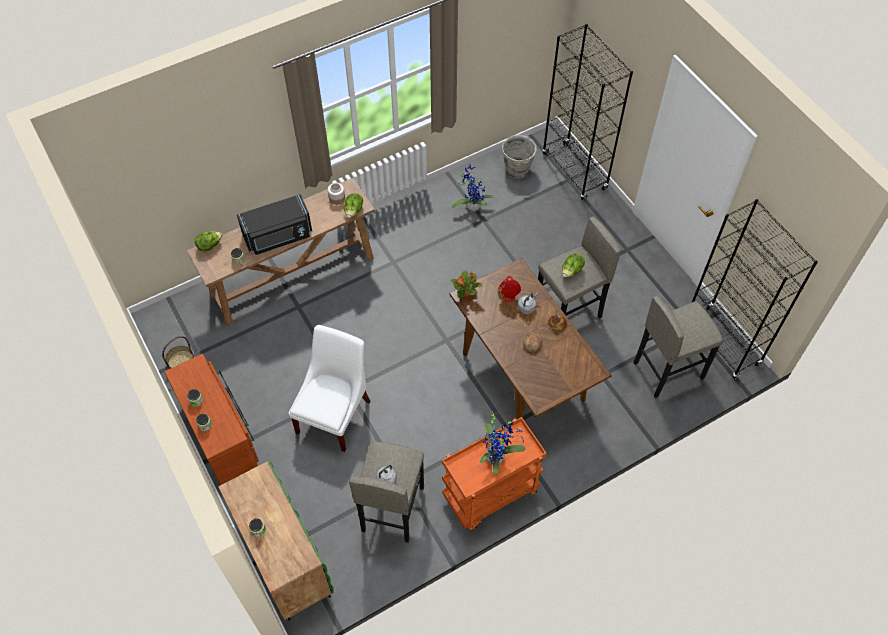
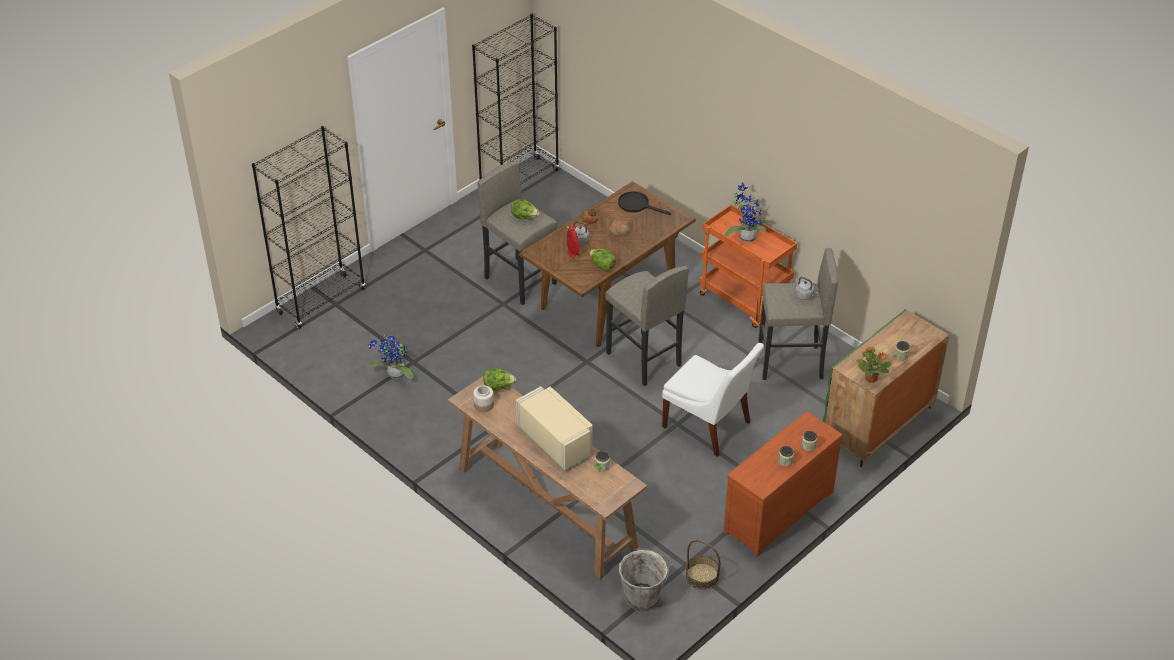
camera: 105 degrees left, 15 degrees down
lettuce [195,231,222,252] -> lettuce moved to [589,249,616,271]
black microwave [237,194,312,255] -> beige microwave [516,386,593,471]
white chair [289,325,370,452] -> white chair turned 150 degrees counterclockwise [662,343,764,457]
potted plant [450,270,482,298] -> potted plant moved to [856,347,892,383]
grey bucket [502,135,538,179] -> grey bucket moved to [619,549,672,611]
grey stool [633,296,723,398] -> grey stool moved to [605,266,689,386]
none -> black frying pan [618,192,671,215]

